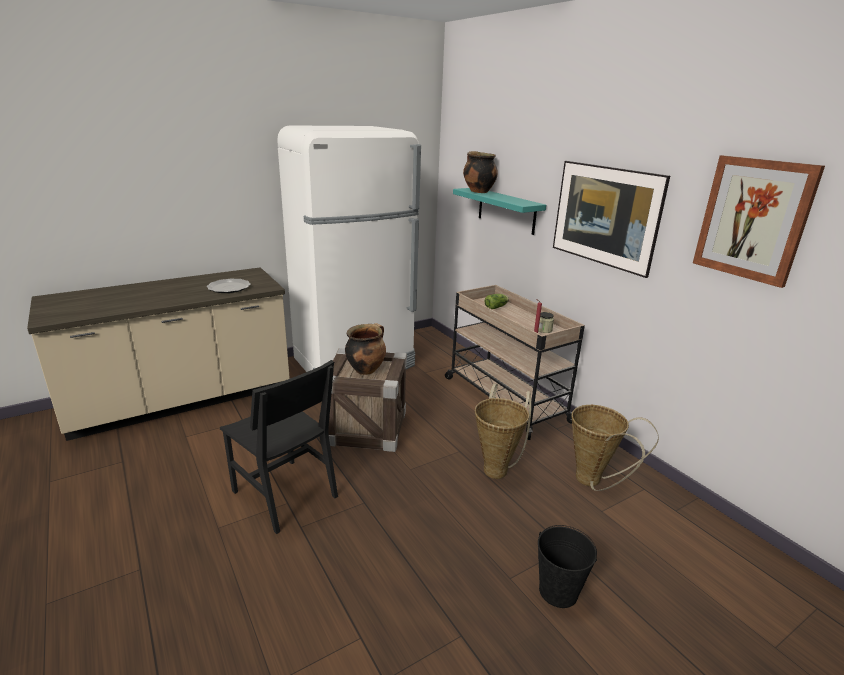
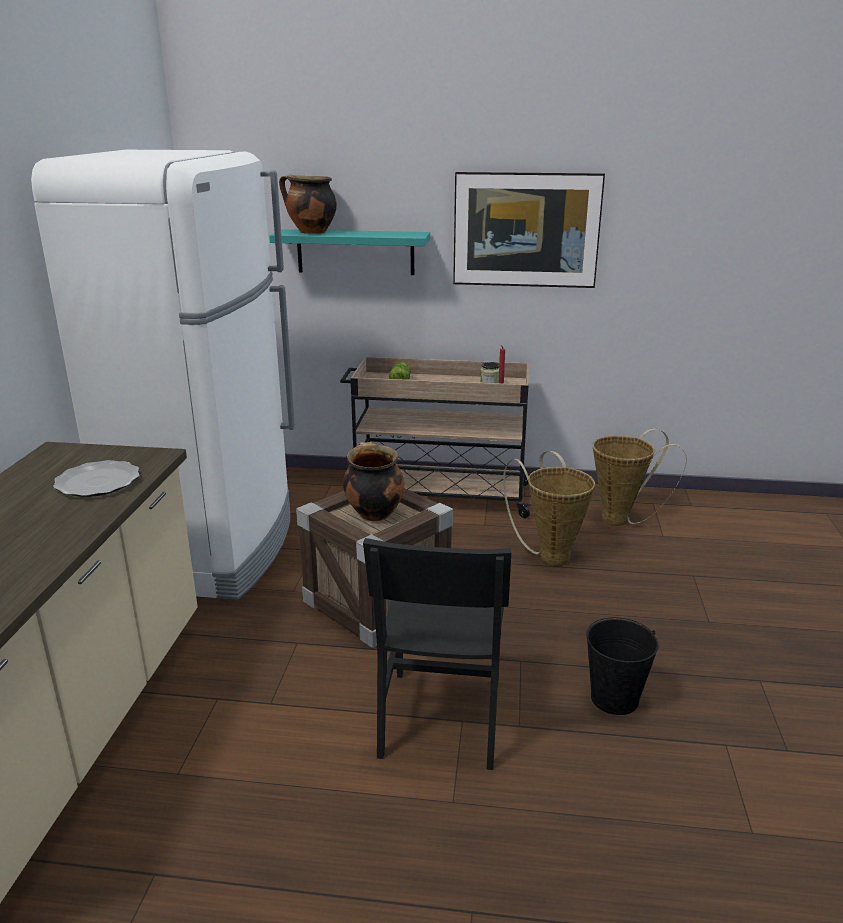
camera: 50 degrees left, 0 degrees up
black chair [220,360,338,534] -> black chair turned 105 degrees clockwise [363,538,511,770]
black bucket [538,525,597,608] -> black bucket moved to [586,617,658,715]
picture [693,155,825,288] -> none

